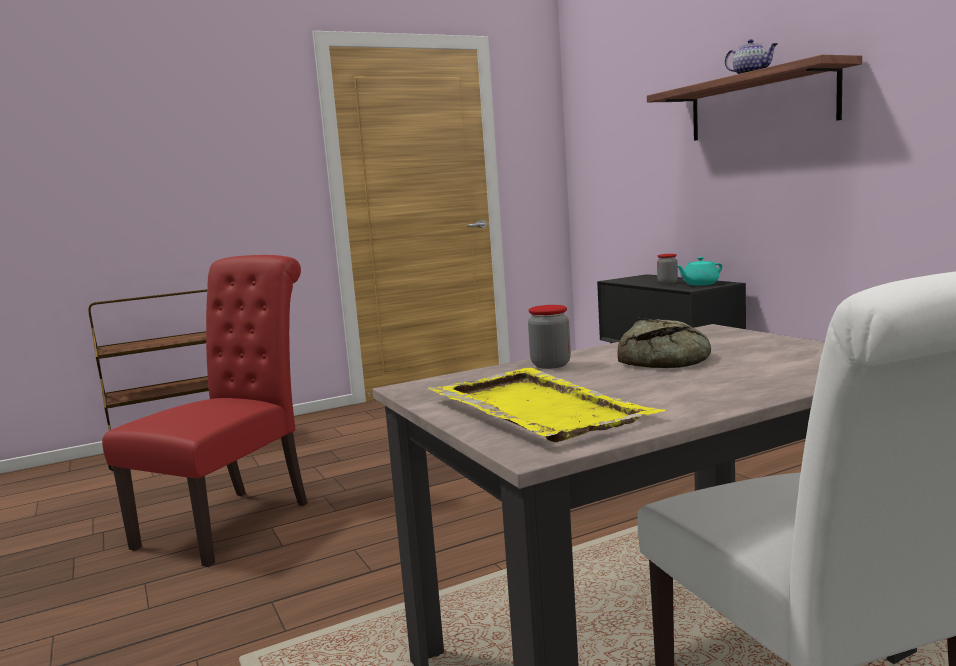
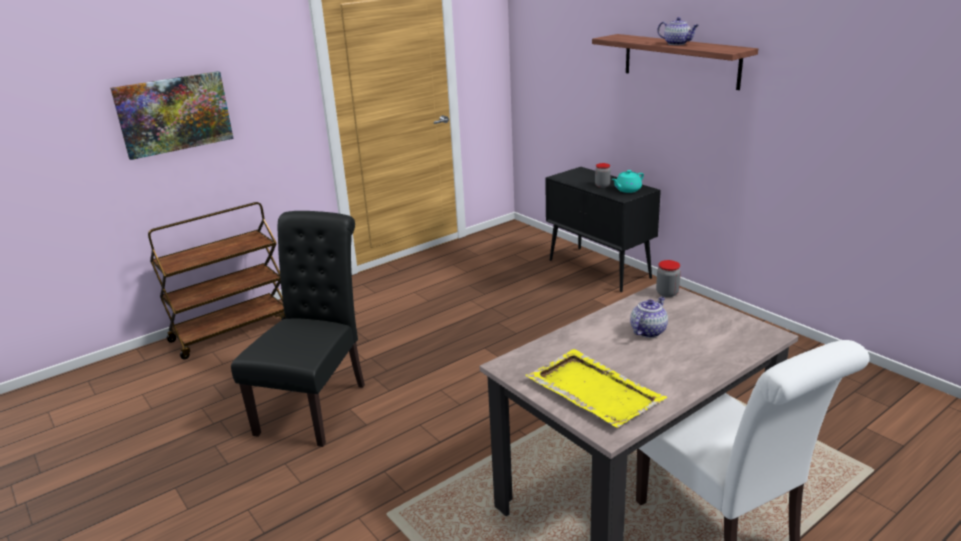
camera: 10 degrees left, 15 degrees up
red chair [102,255,308,567] -> black chair [231,211,365,447]
jar [528,305,571,369] -> jar moved to [656,260,681,297]
bread [617,319,711,368] -> teapot [630,297,668,338]
none -> picture [110,71,234,160]

